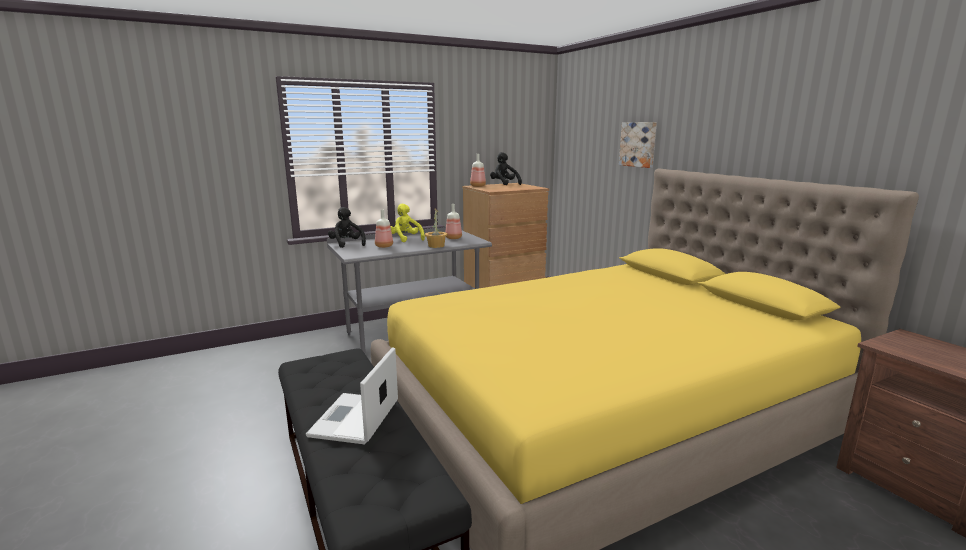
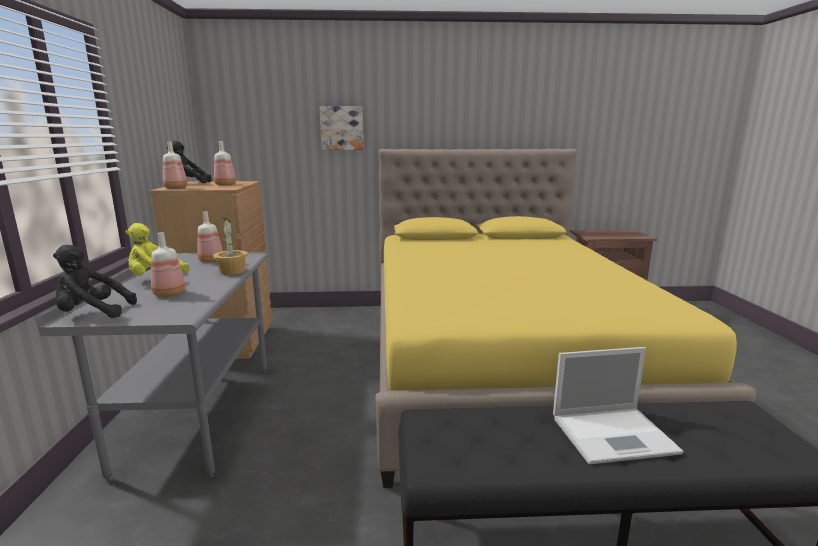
camera: 65 degrees left, 0 degrees up
laptop [306,347,398,445] -> laptop turned 45 degrees counterclockwise [553,347,684,464]
none -> bottle [214,141,236,186]

